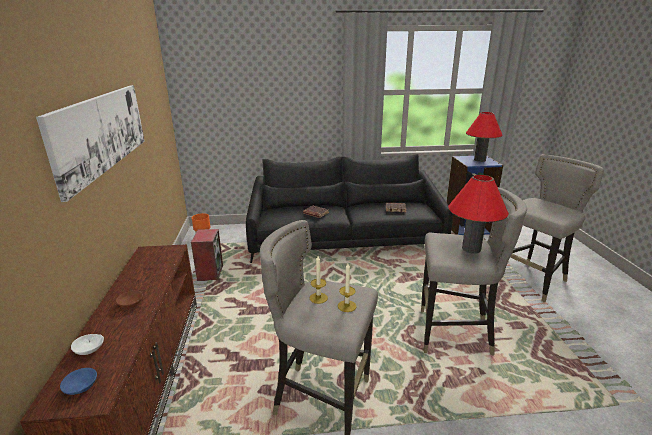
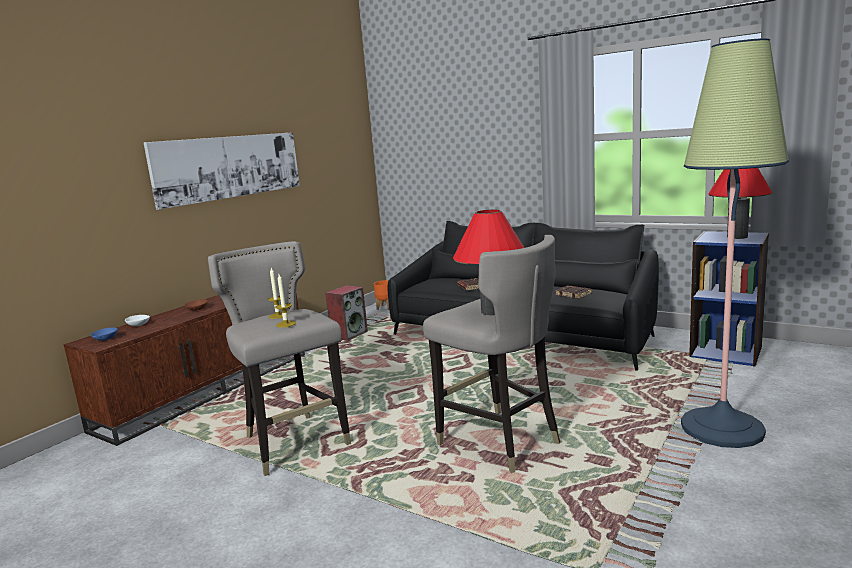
camera: 40 degrees right, 10 degrees down
grey stool [510,155,604,302] -> floor lamp [681,38,789,448]

